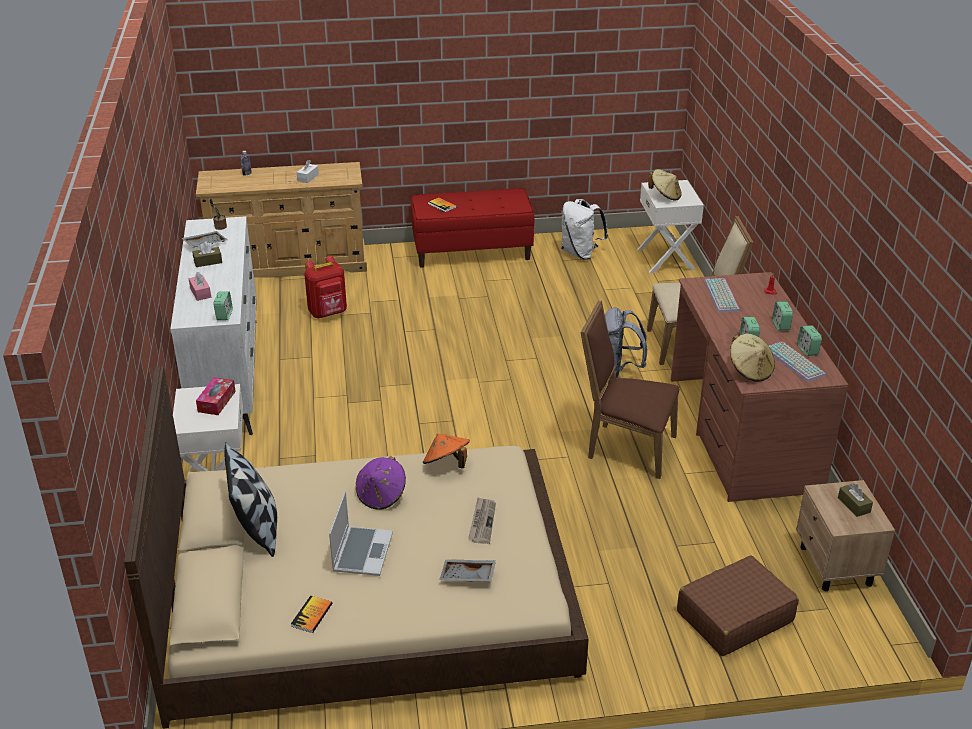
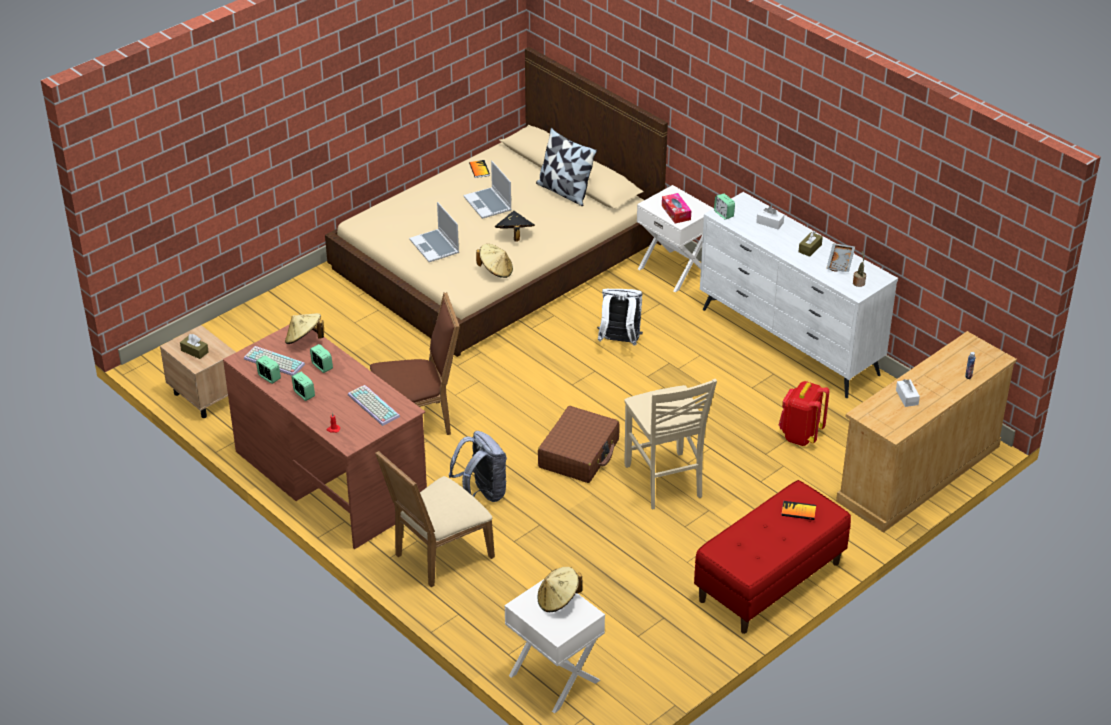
camera: 145 degrees right, 5 degrees up
pink tissue box [189,272,211,301] -> white tissue box [756,206,784,230]
purple hat [356,456,406,510] -> black hat [495,211,535,242]
orange hat [423,433,470,468] -> beige hat [476,244,513,278]
grey tray [439,559,496,582] -> none
newspaper [468,497,496,544] -> laptop [409,202,459,262]
white backpack [561,199,608,260] -> white backpack moved to [597,289,643,346]
brown suitcase [677,556,799,656] -> brown suitcase moved to [538,406,620,483]
none -> beige chair [624,379,717,509]

